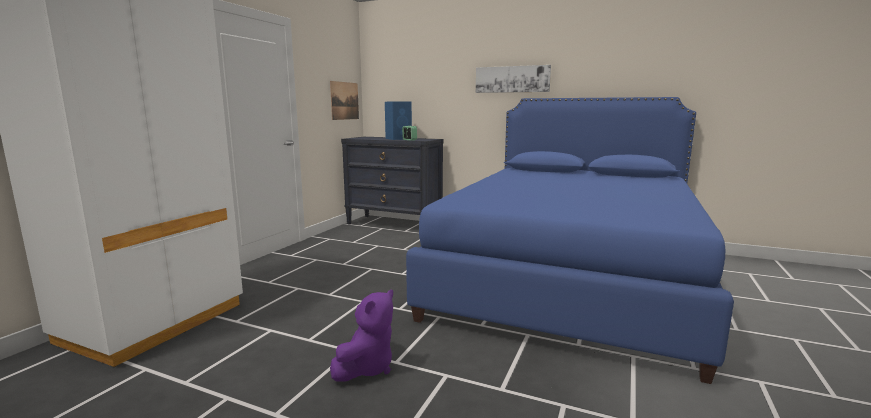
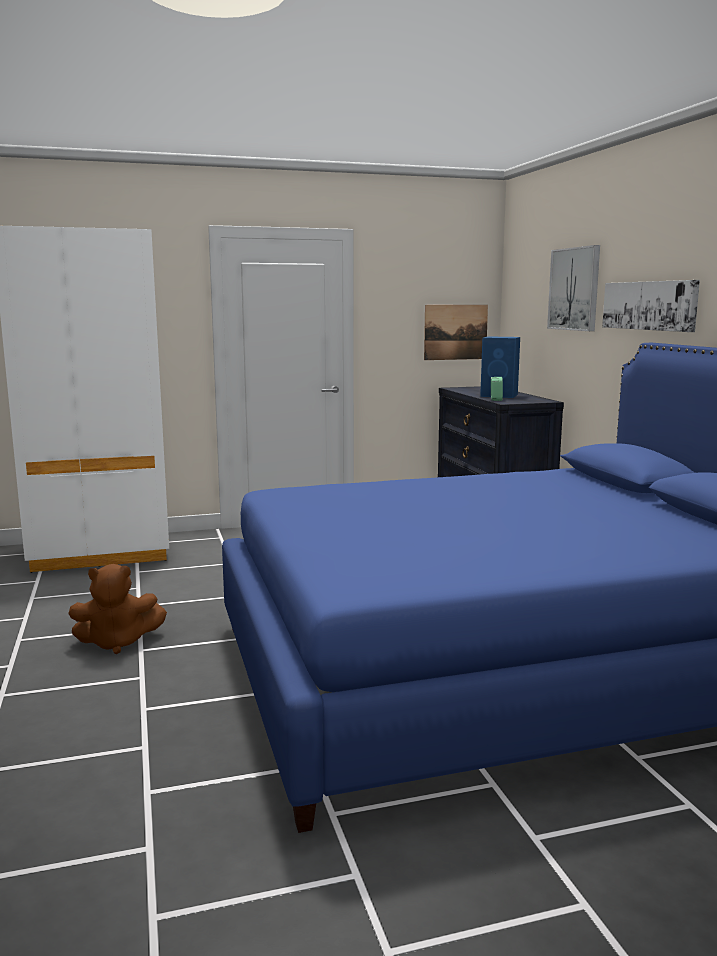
camera: 50 degrees right, 0 degrees up
purple plush toy [330,289,393,382] -> brown plush toy [68,564,167,654]
none -> picture [547,245,600,331]

